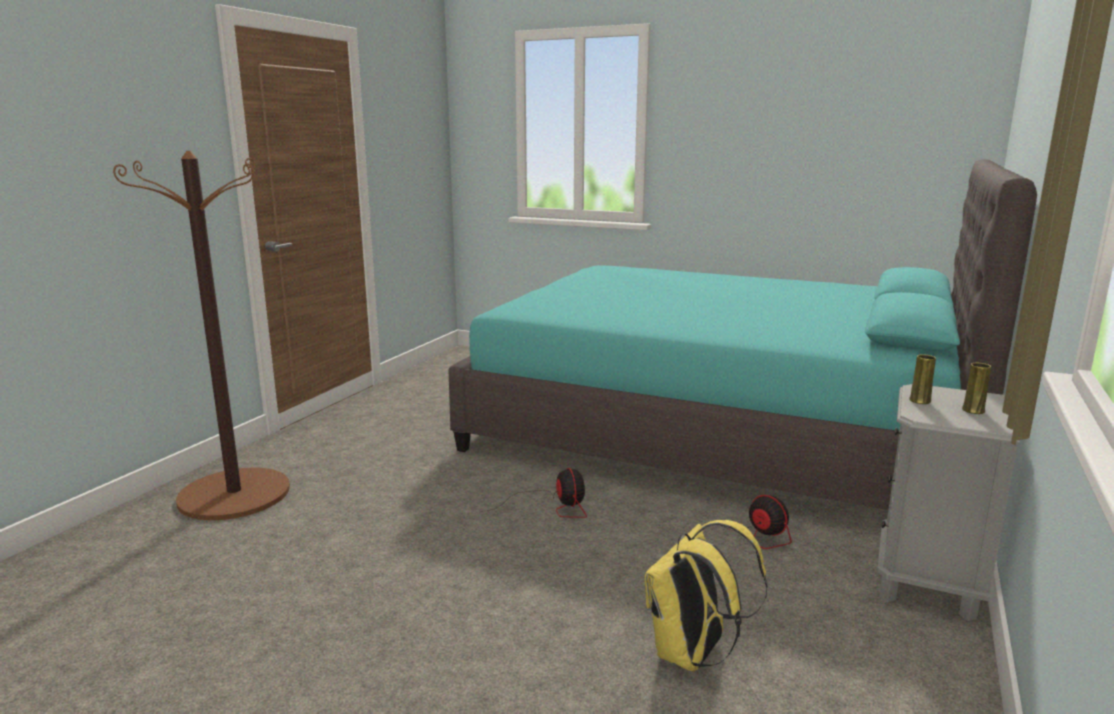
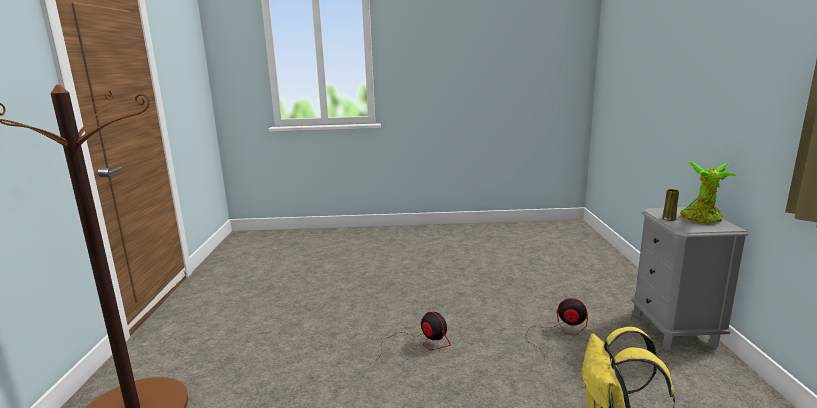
camera: 25 degrees left, 0 degrees up
turquoise bed [448,159,1037,510] -> none
yellow vase [962,363,991,414] -> potted plant [680,161,737,223]

